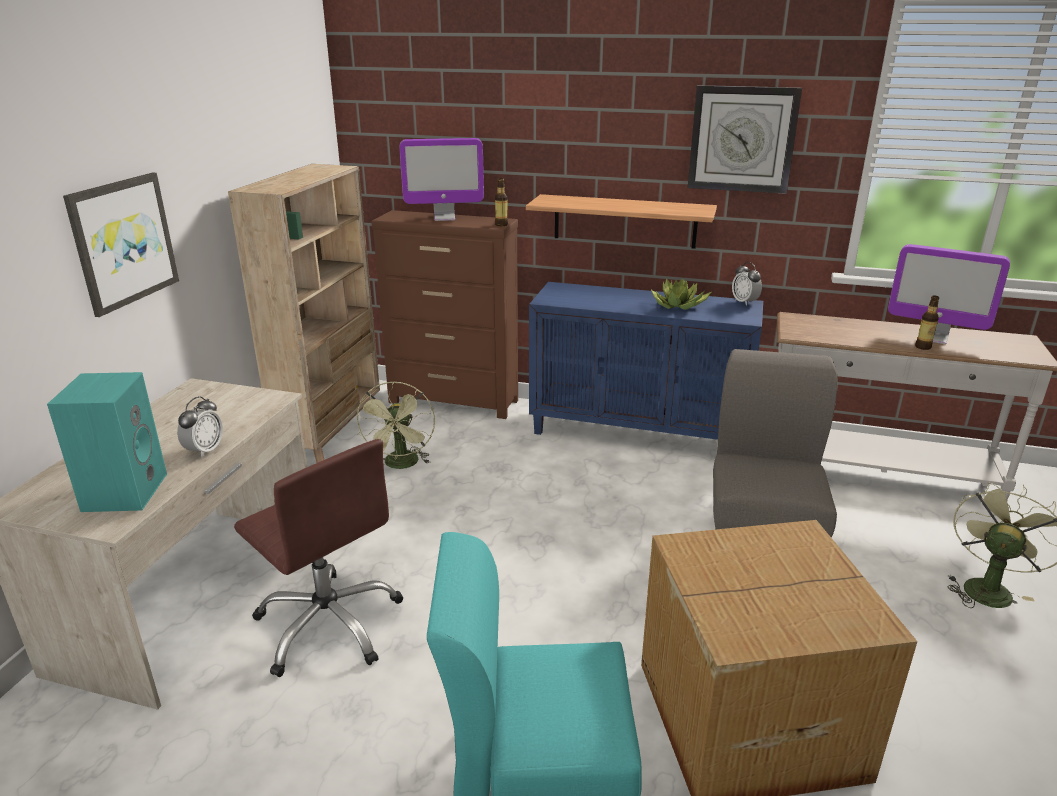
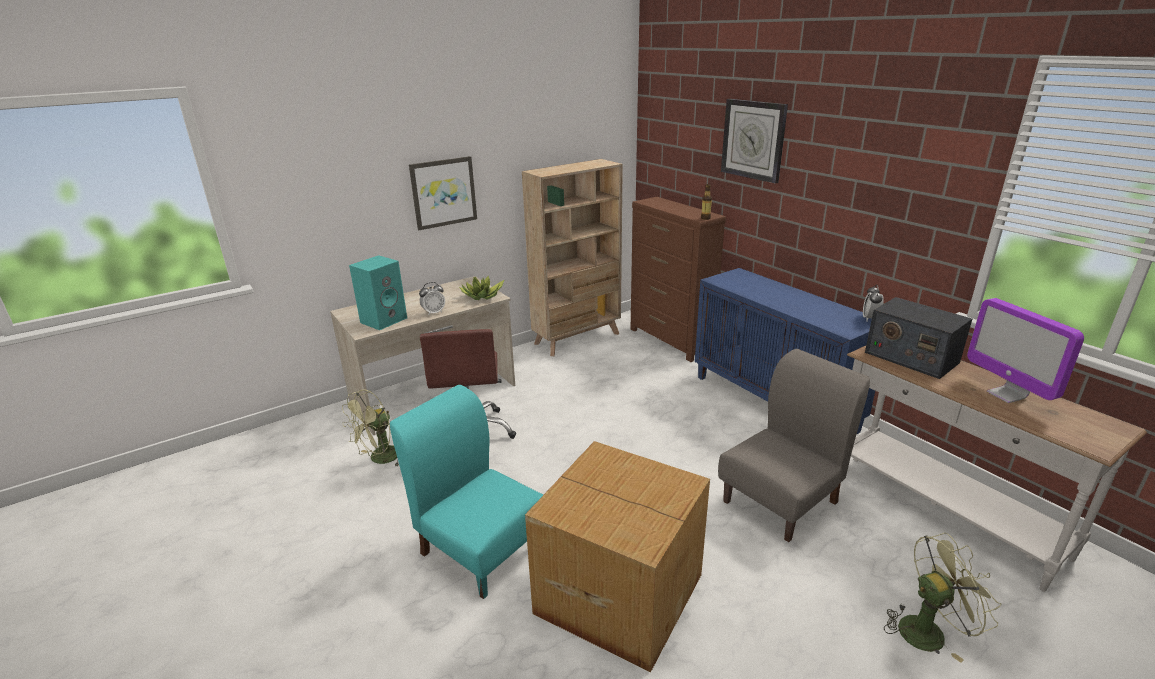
camera: 40 degrees right, 0 degrees up
green fan [356,381,435,469] -> green fan moved to [342,389,399,466]
monitor [399,138,484,221] -> none
shelf [526,194,717,249] -> none
potted plant [651,278,711,310] -> potted plant moved to [459,276,505,300]
wall clock [688,85,802,194] -> wall clock moved to [721,99,788,184]
bottle [915,295,939,350] -> none
none -> radio [865,297,972,379]

